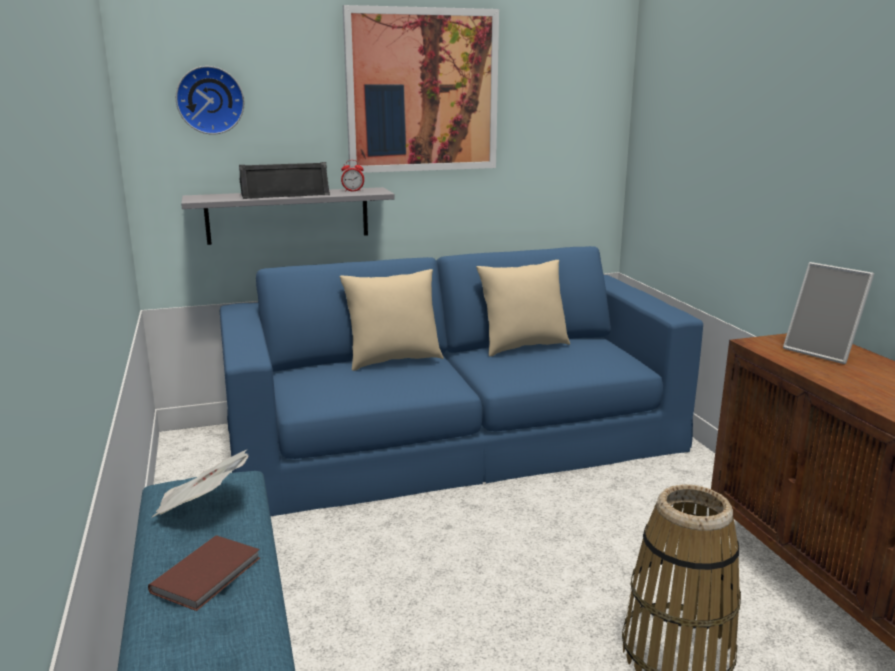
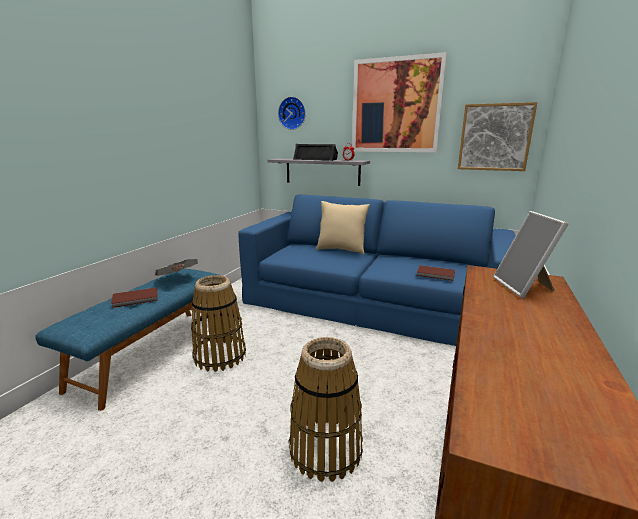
camera: 40 degrees right, 0 degrees up
beige pillow [476,260,570,357] -> none
none -> basket [191,275,246,372]
none -> brown book [416,265,455,281]
none -> picture [458,102,537,171]

